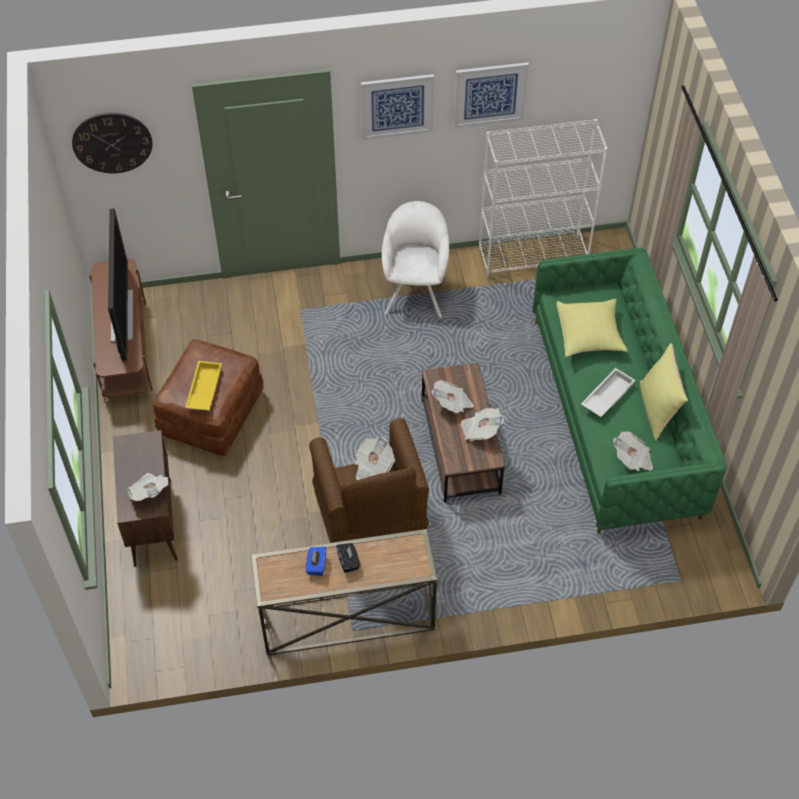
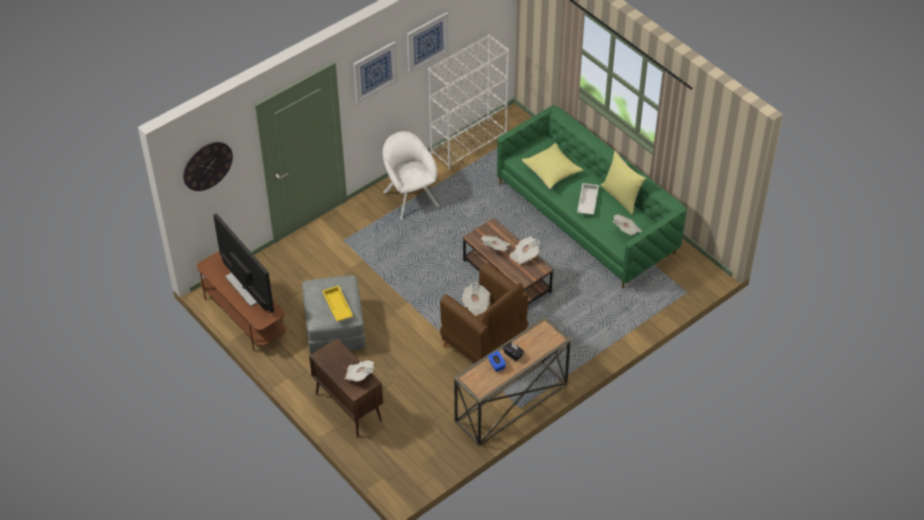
camera: 30 degrees left, 5 degrees down
brown ottoman [153,339,263,456] -> grey ottoman [302,275,366,354]

